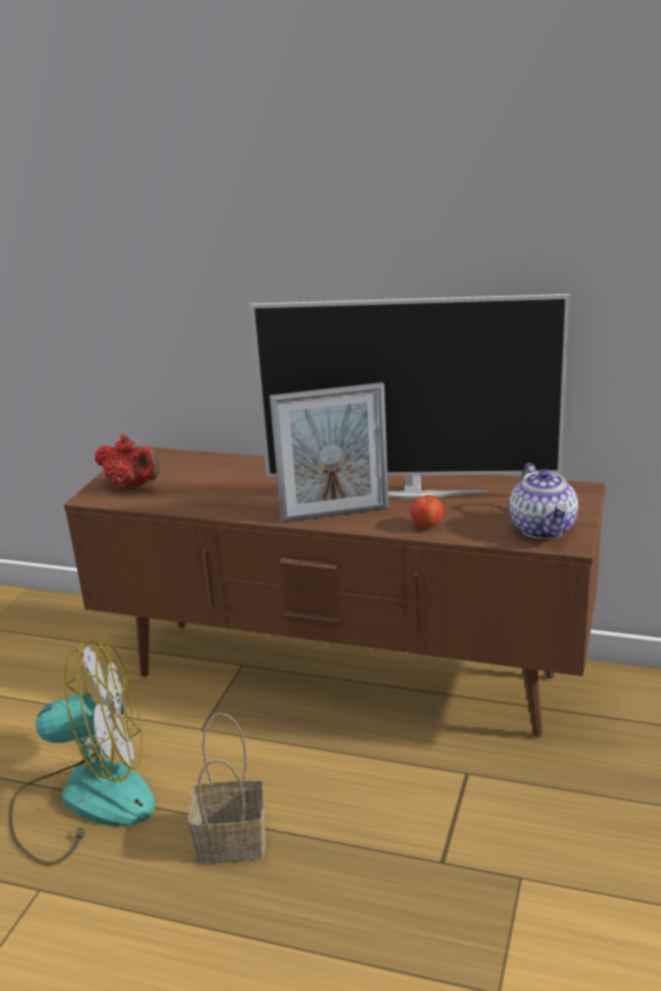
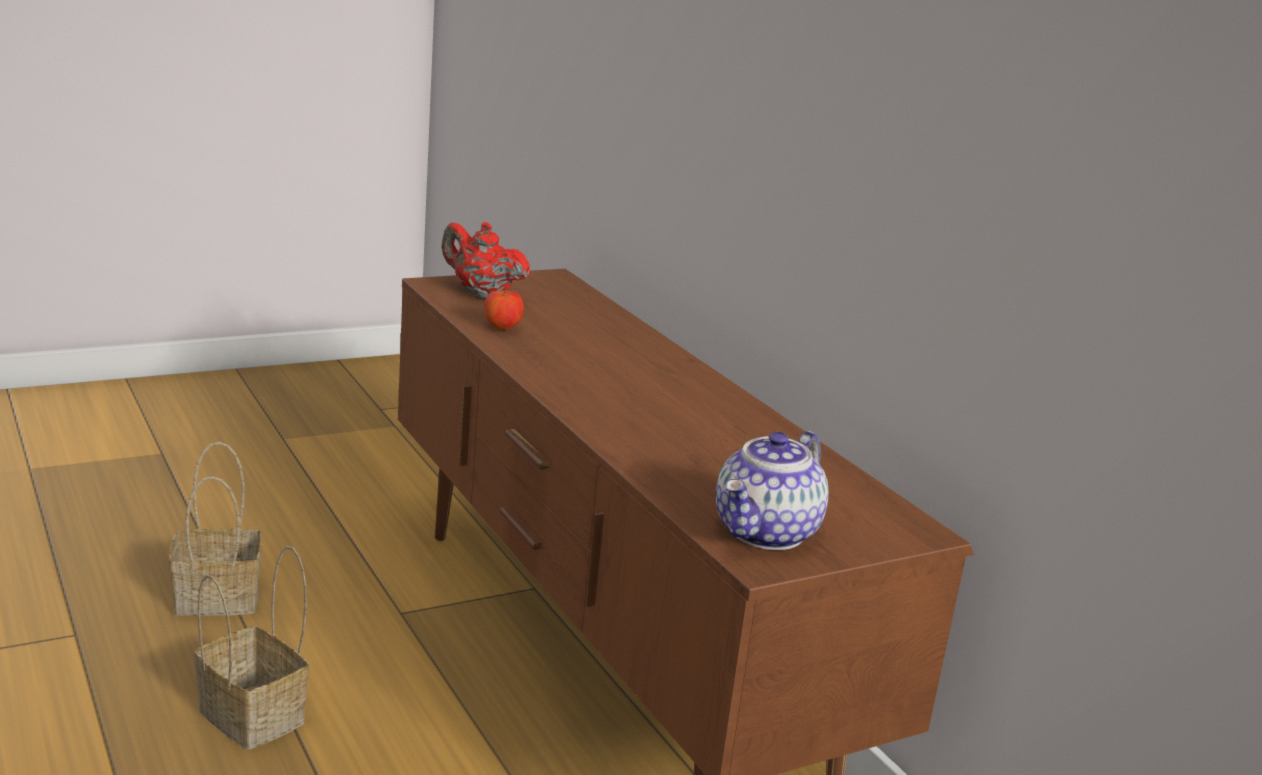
camera: 40 degrees right, 5 degrees down
fan [9,638,155,866] -> basket [169,442,261,616]
red teapot [95,434,160,490] -> red teapot turned 135 degrees clockwise [441,222,531,298]
television [250,294,570,499] -> none
picture frame [269,382,389,523] -> none
apple [411,495,444,528] -> apple moved to [484,288,524,330]

